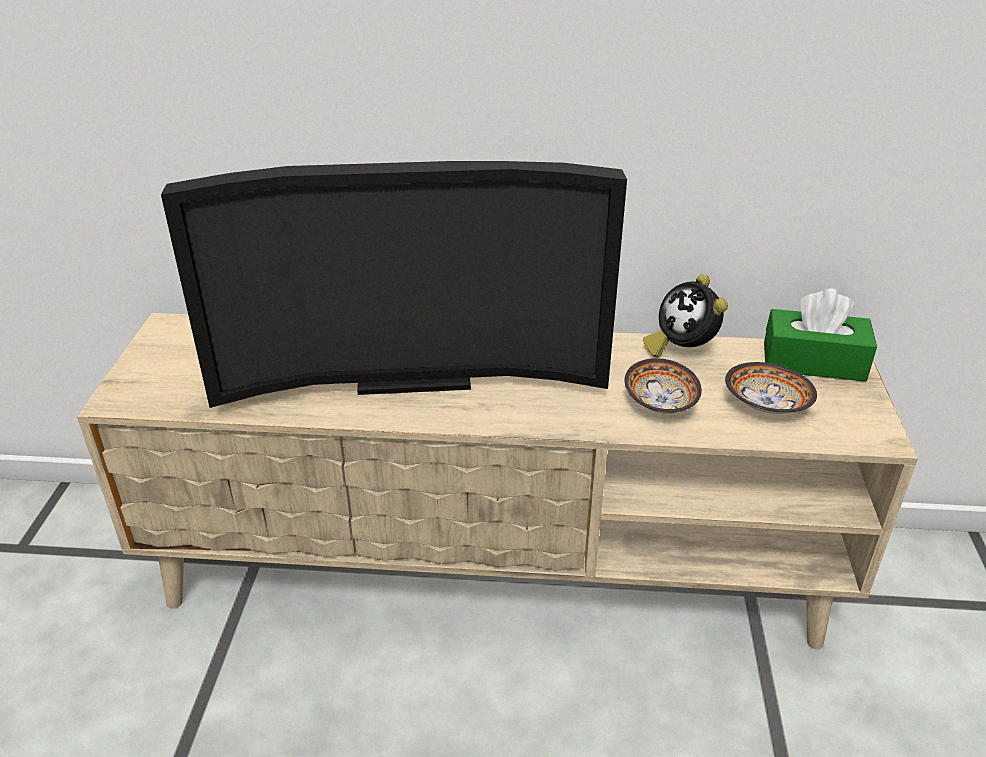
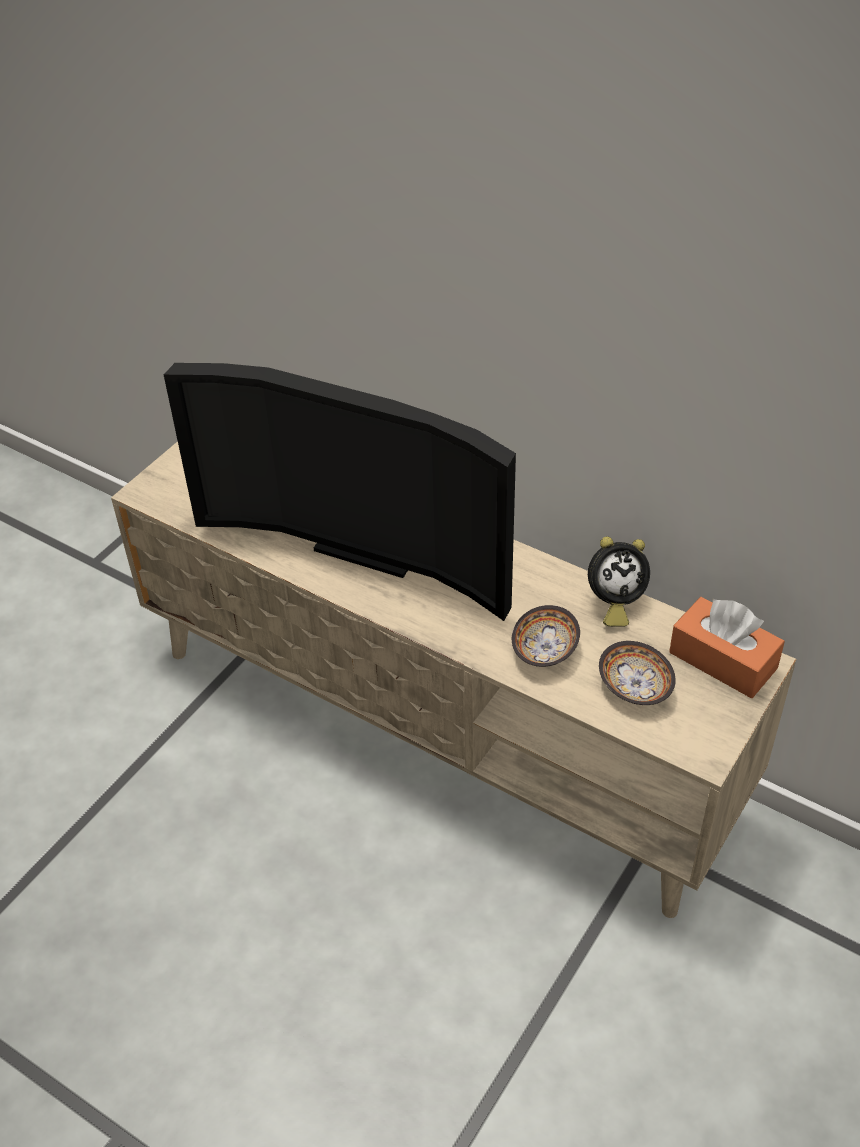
camera: 30 degrees right, 10 degrees up
alarm clock [643,274,728,358] -> alarm clock turned 105 degrees counterclockwise [588,537,650,627]
green tissue box [764,289,877,382] -> orange tissue box [669,597,785,698]

